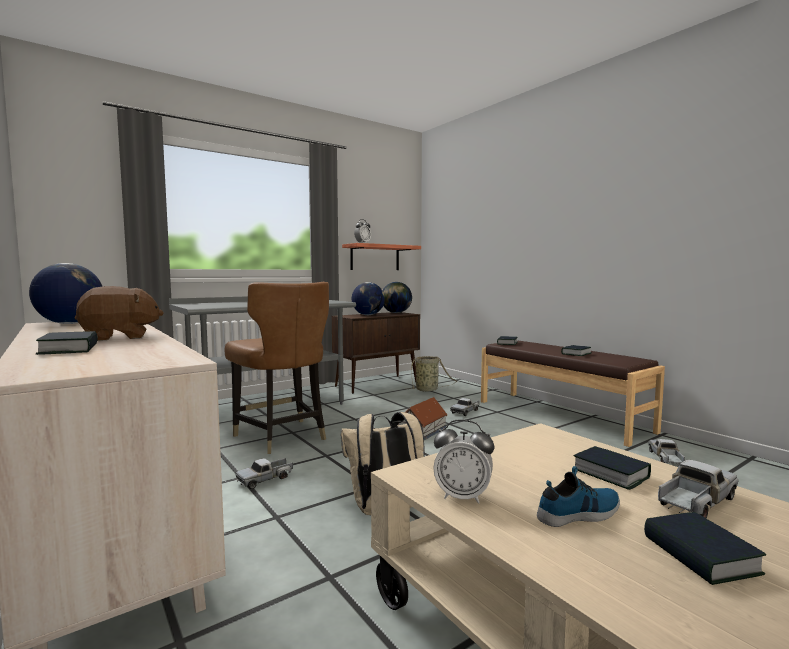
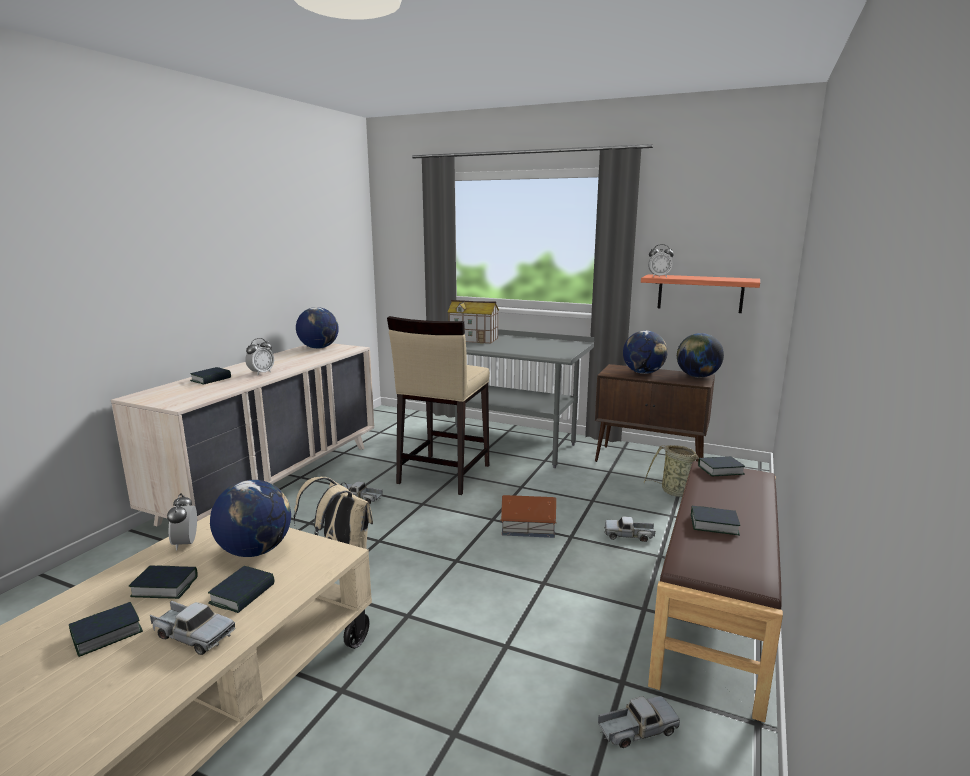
camera: 60 degrees right, 10 degrees up
brown plush toy [75,286,164,341] -> alarm clock [245,338,274,375]
brown chair [224,282,329,454] -> beige stool [387,316,490,495]
shoe [537,466,620,527] -> book [129,565,197,599]
none -> globe [210,480,291,557]
none -> toy house [447,300,499,343]

